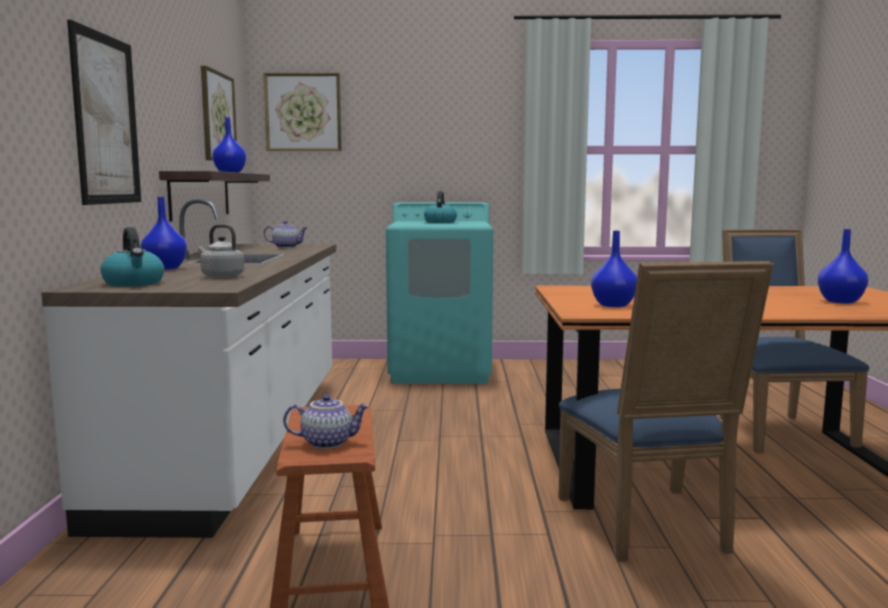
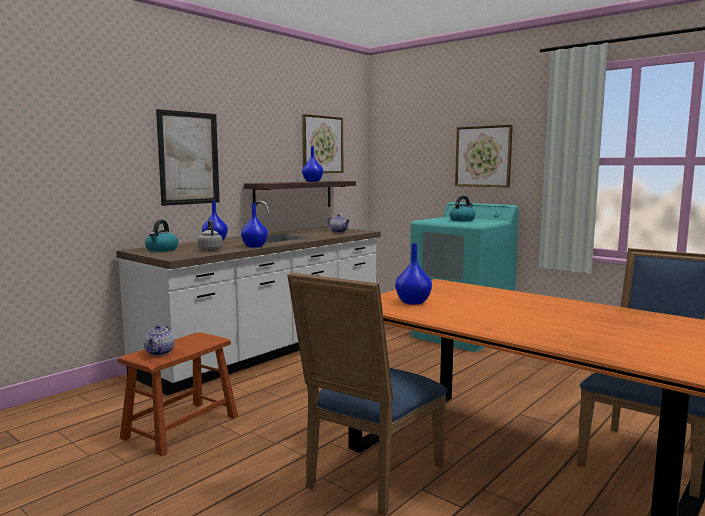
camera: 40 degrees right, 0 degrees up
picture [263,73,342,151] -> picture moved to [455,125,513,187]
teapot [283,394,370,449] -> teapot turned 60 degrees clockwise [144,325,175,356]
blue vase [818,229,869,303] -> blue vase moved to [241,203,268,247]

